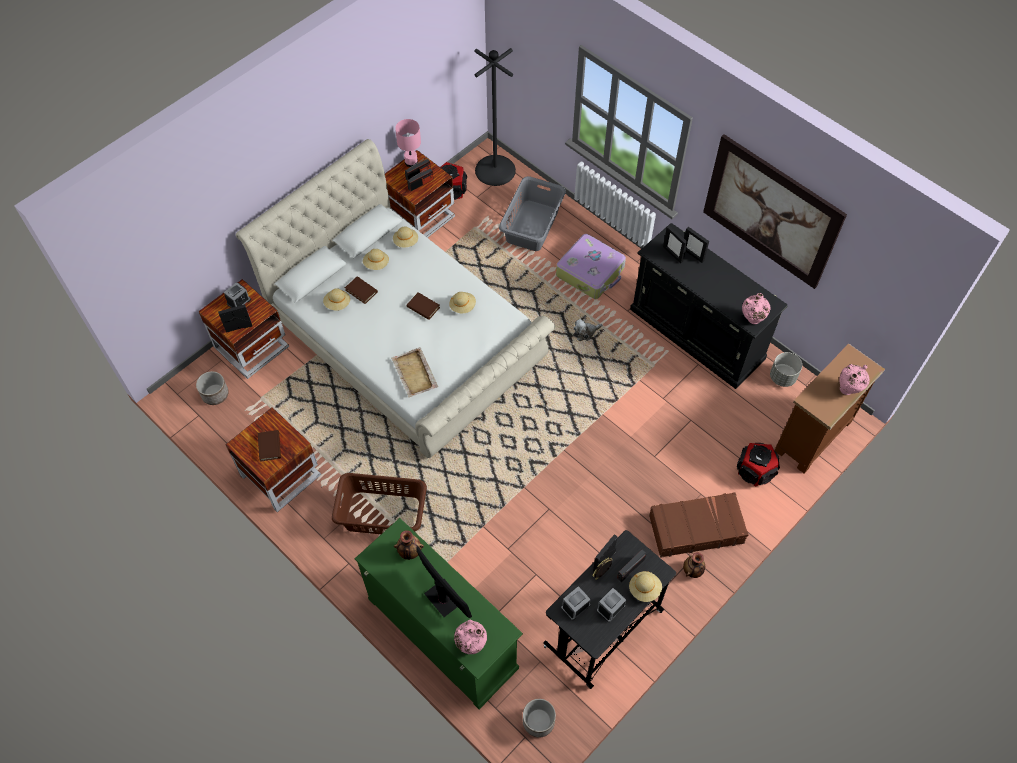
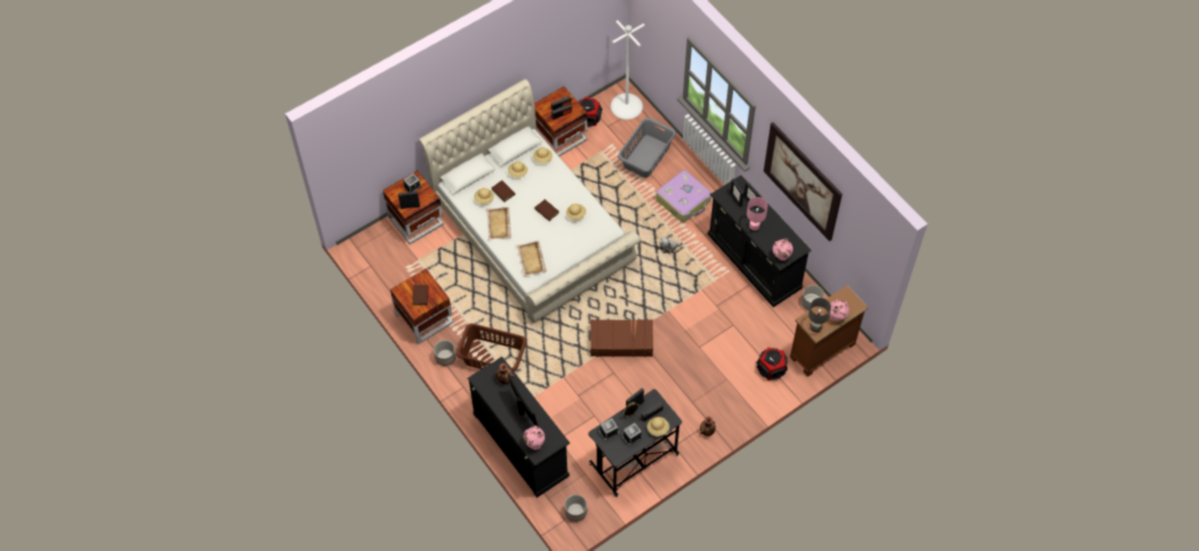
camera: 10 degrees right, 0 degrees up
planter [196,371,229,405] -> planter moved to [434,340,456,366]
green cabinet [355,518,523,709] -> black cabinet [467,357,570,497]
pink table lamp [395,119,421,167] -> pink table lamp moved to [747,197,768,232]
black clothes rack [474,48,516,186] -> white clothes rack [610,20,645,120]
brown suitcase [649,492,749,558] -> brown suitcase moved to [590,319,653,357]
none -> beige tray [486,207,511,239]
none -> grey table lamp [809,298,831,332]

